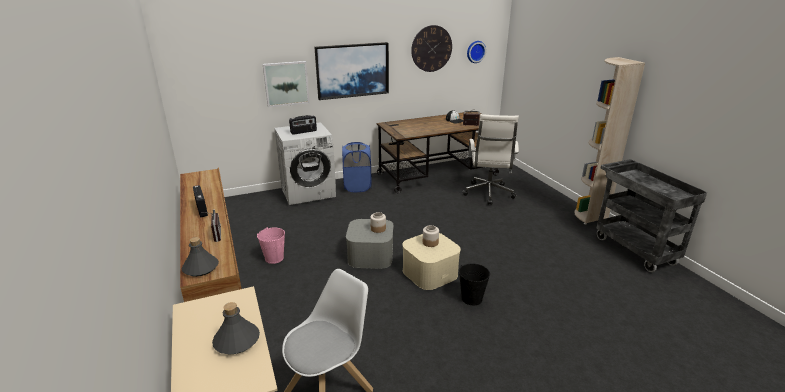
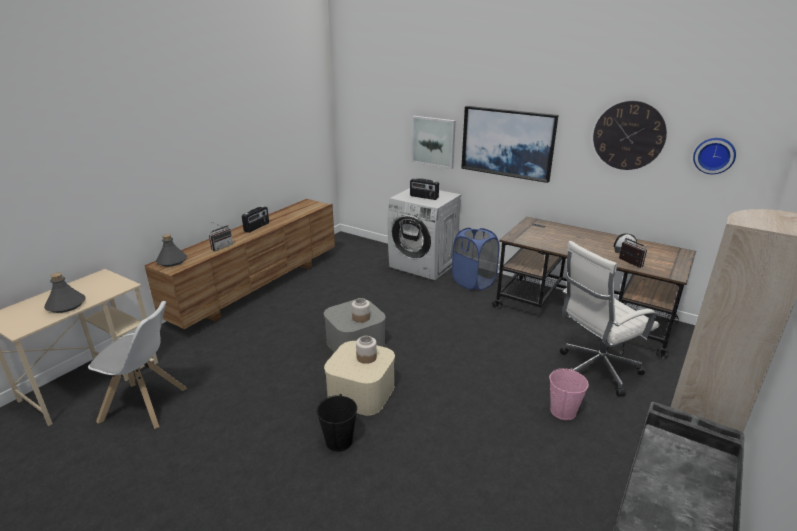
camera: 55 degrees right, 0 degrees up
pink bucket [257,227,285,264] -> pink bucket moved to [549,368,589,420]

